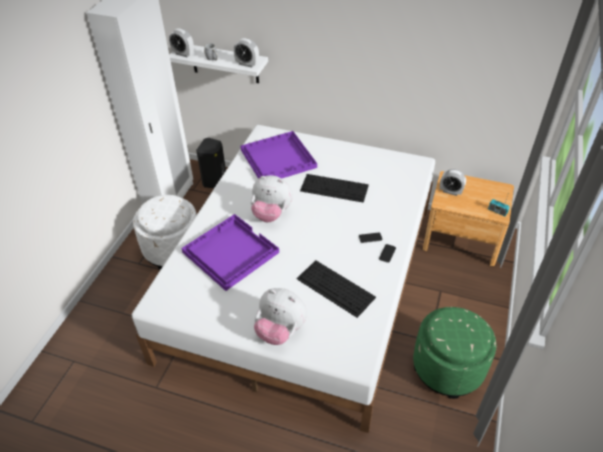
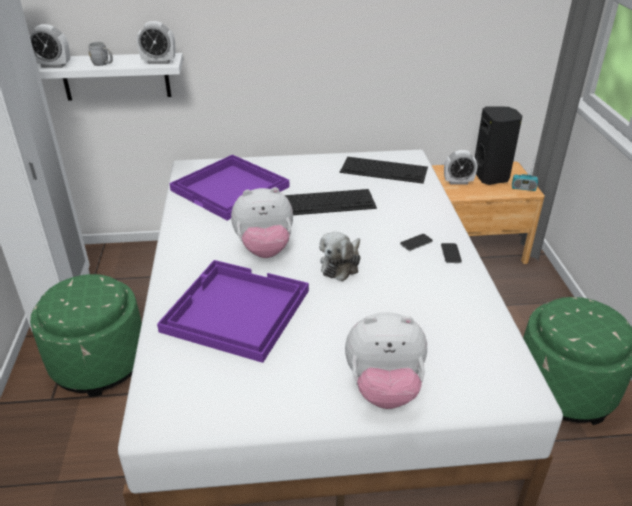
camera: 25 degrees left, 10 degrees down
white ottoman [133,195,197,269] -> green ottoman [30,274,142,397]
black speaker [196,138,226,188] -> black speaker moved to [475,106,522,185]
keyboard [296,261,376,318] -> keyboard moved to [340,157,428,184]
none -> plush toy [319,232,361,281]

